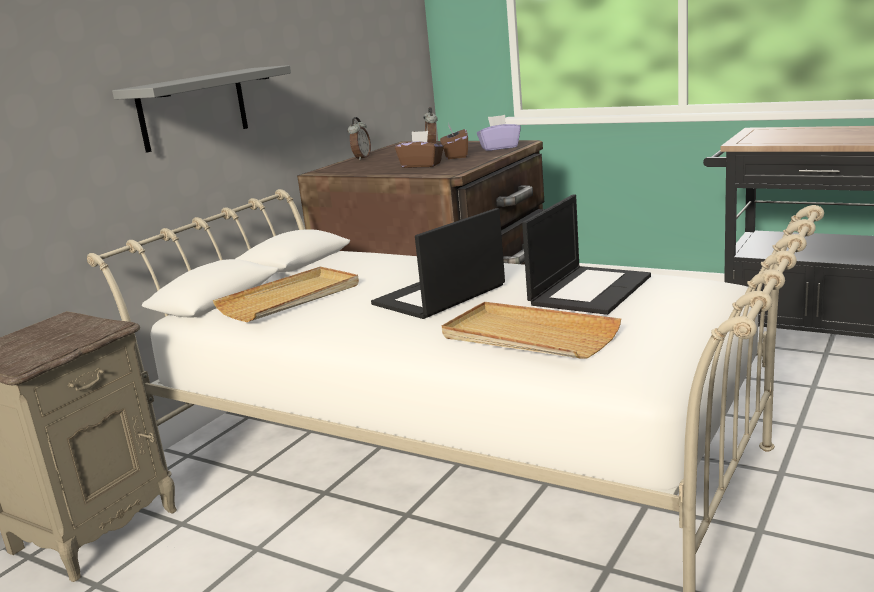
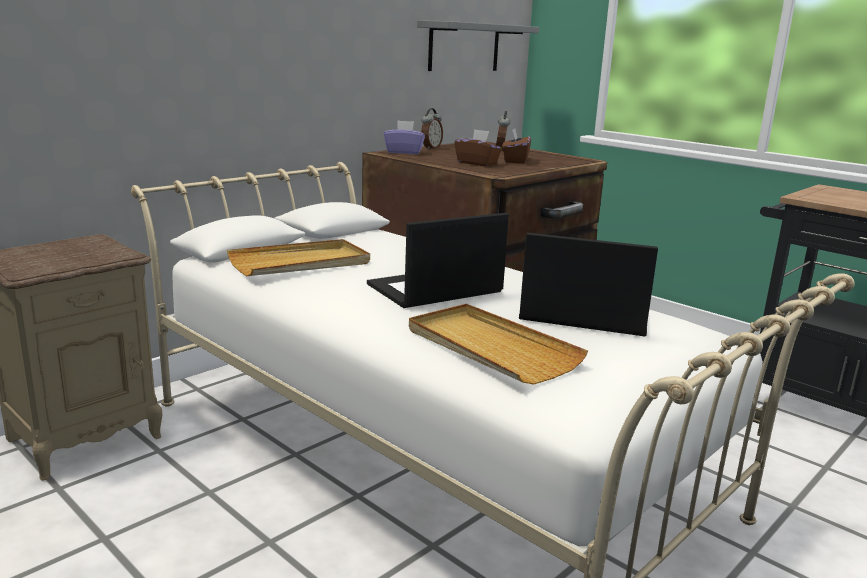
camera: 10 degrees right, 0 degrees up
grey shelf [112,65,291,153] -> grey shelf moved to [417,20,539,71]
purple tissue box [477,115,521,151] -> purple tissue box moved to [384,120,425,154]
laptop [522,195,651,315] -> laptop turned 120 degrees counterclockwise [519,233,658,336]

